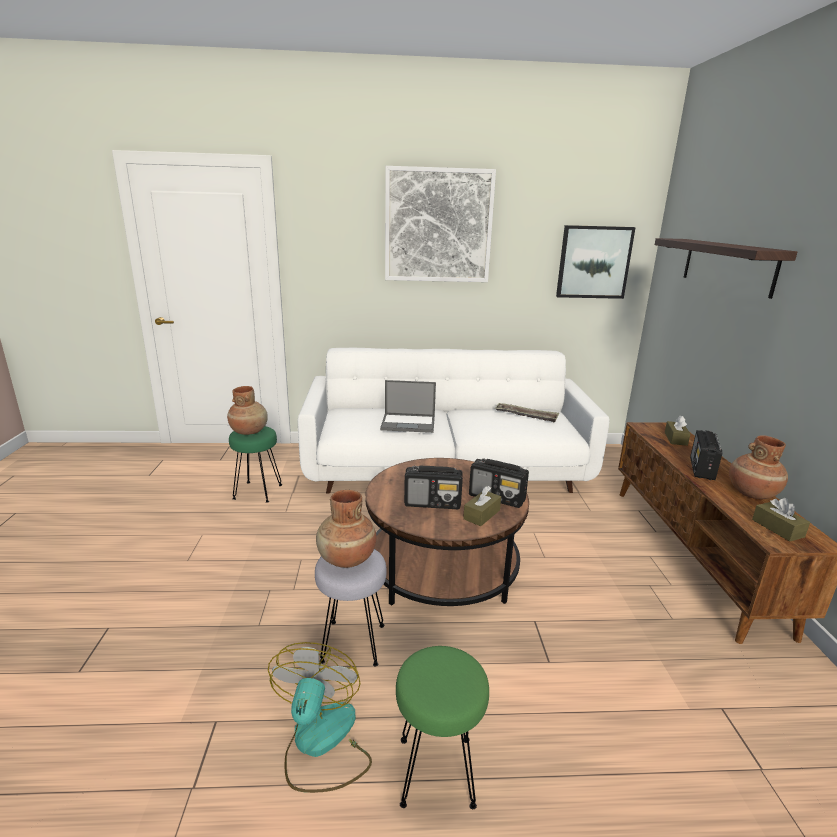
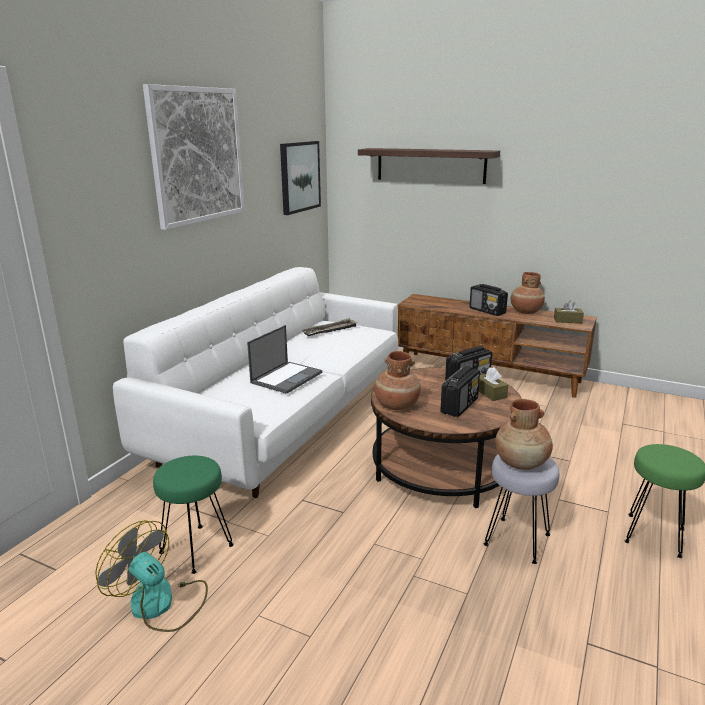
camera: 60 degrees left, 0 degrees up
brown vase [227,386,268,435] -> brown vase moved to [374,351,421,410]
fan [268,642,372,793] -> fan moved to [95,520,208,632]
brown tissue box [665,416,690,446] -> none

